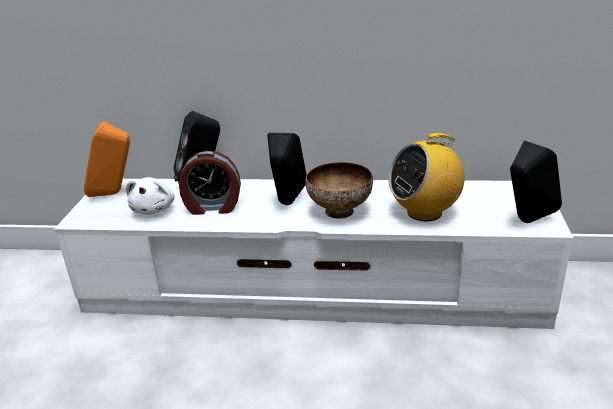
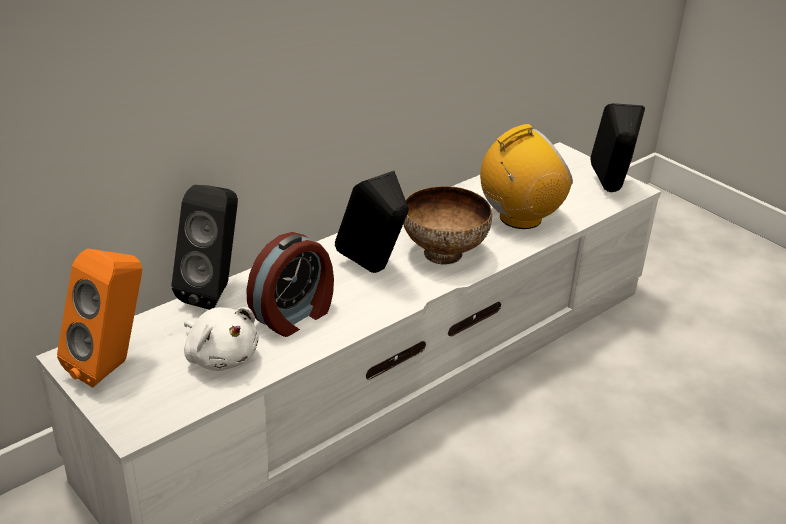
camera: 50 degrees left, 5 degrees up
radio [388,133,465,221] -> radio turned 135 degrees counterclockwise [480,124,573,229]

